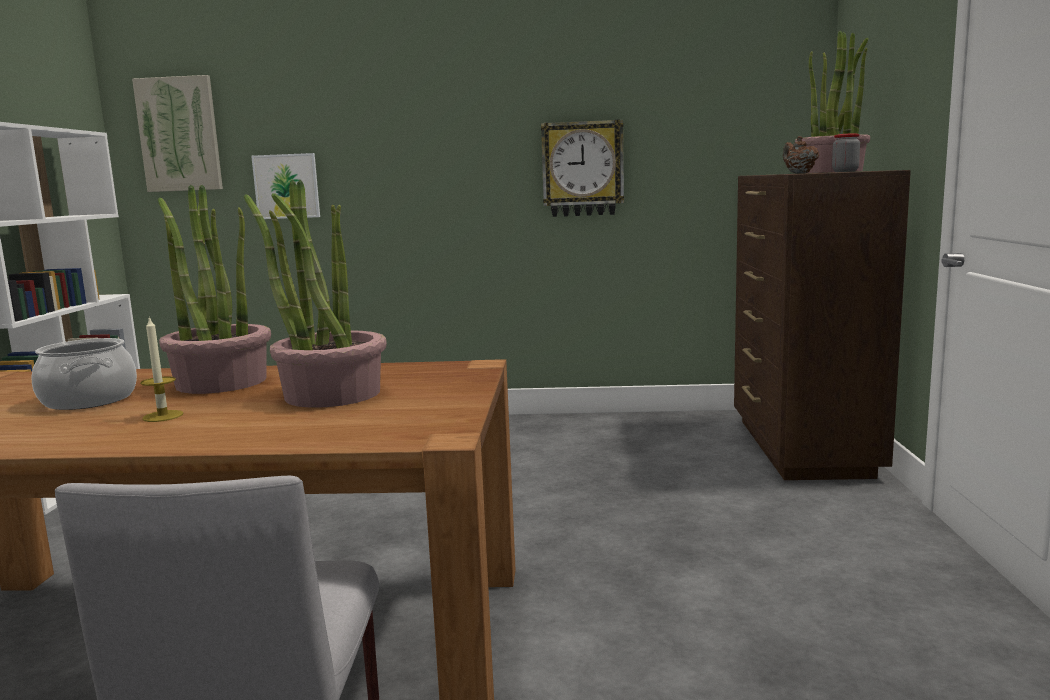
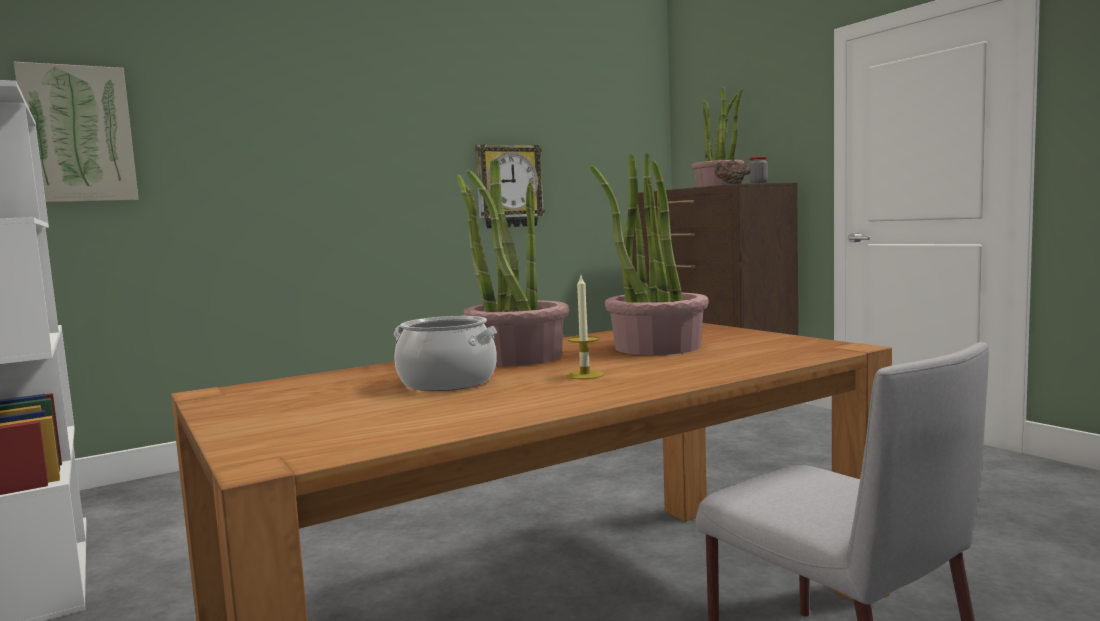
camera: 35 degrees left, 5 degrees down
picture [251,153,320,219] -> none

